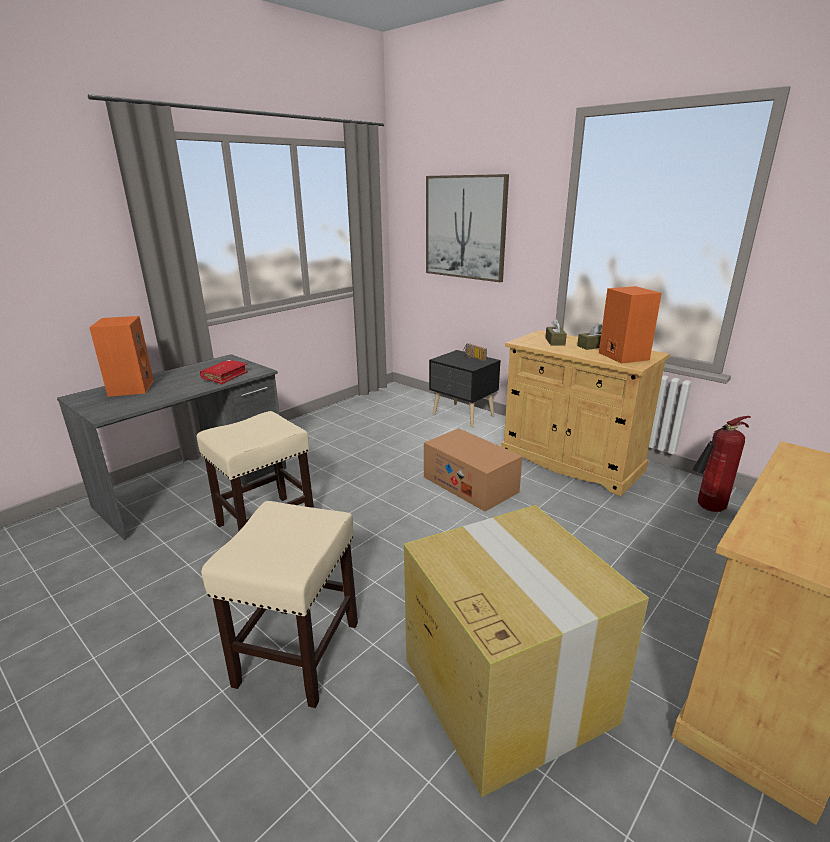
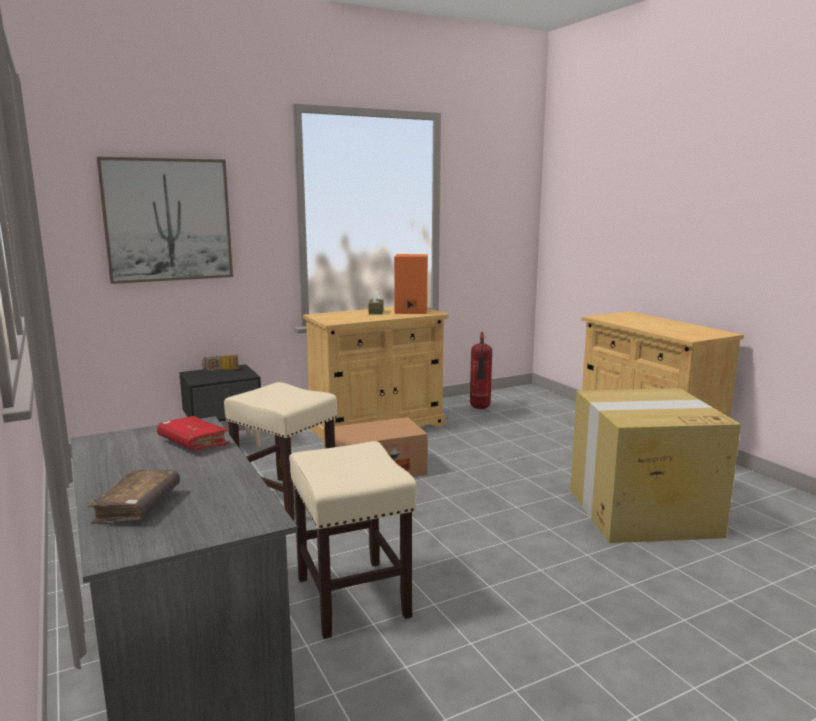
camera: 70 degrees left, 10 degrees down
orange speaker [89,316,154,397] -> brown book [87,470,180,524]
beige stool [201,501,358,708] -> beige stool moved to [224,382,337,521]
brown tissue box [545,319,567,346] -> none

